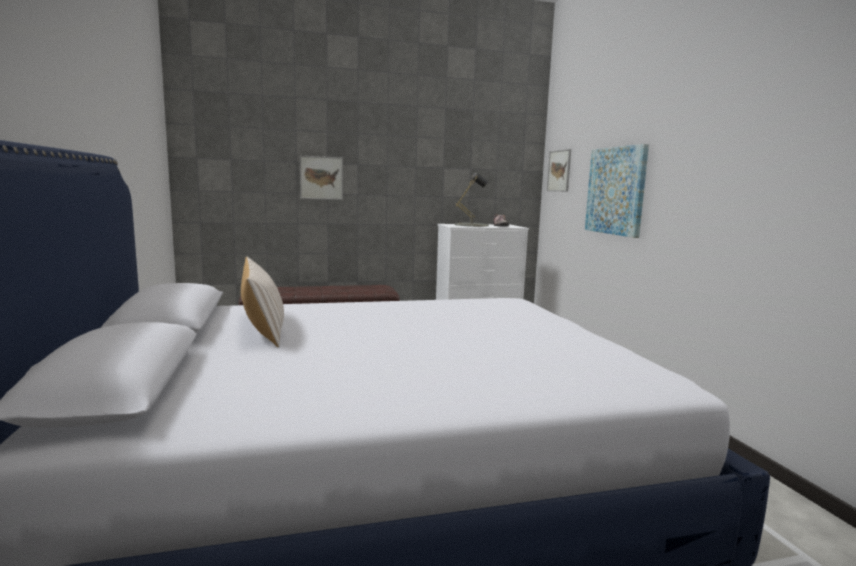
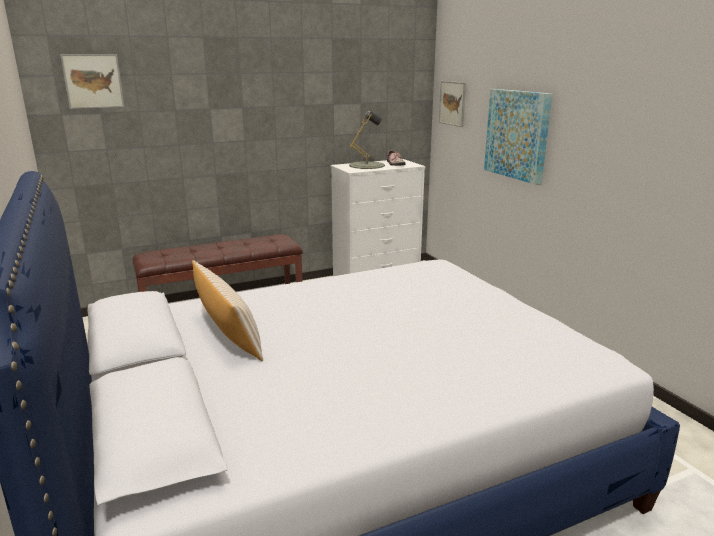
camera: 10 degrees left, 10 degrees up
picture [300,156,343,200] -> picture moved to [60,54,124,109]

